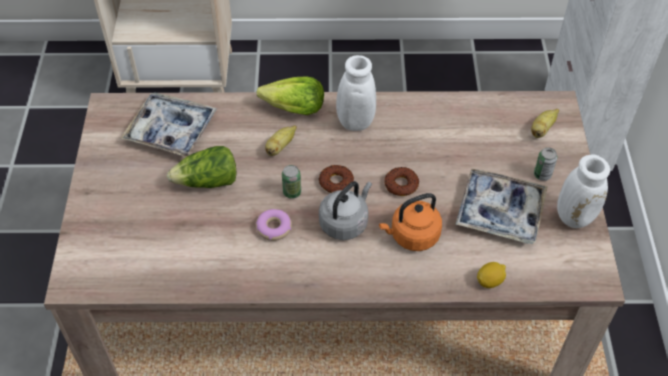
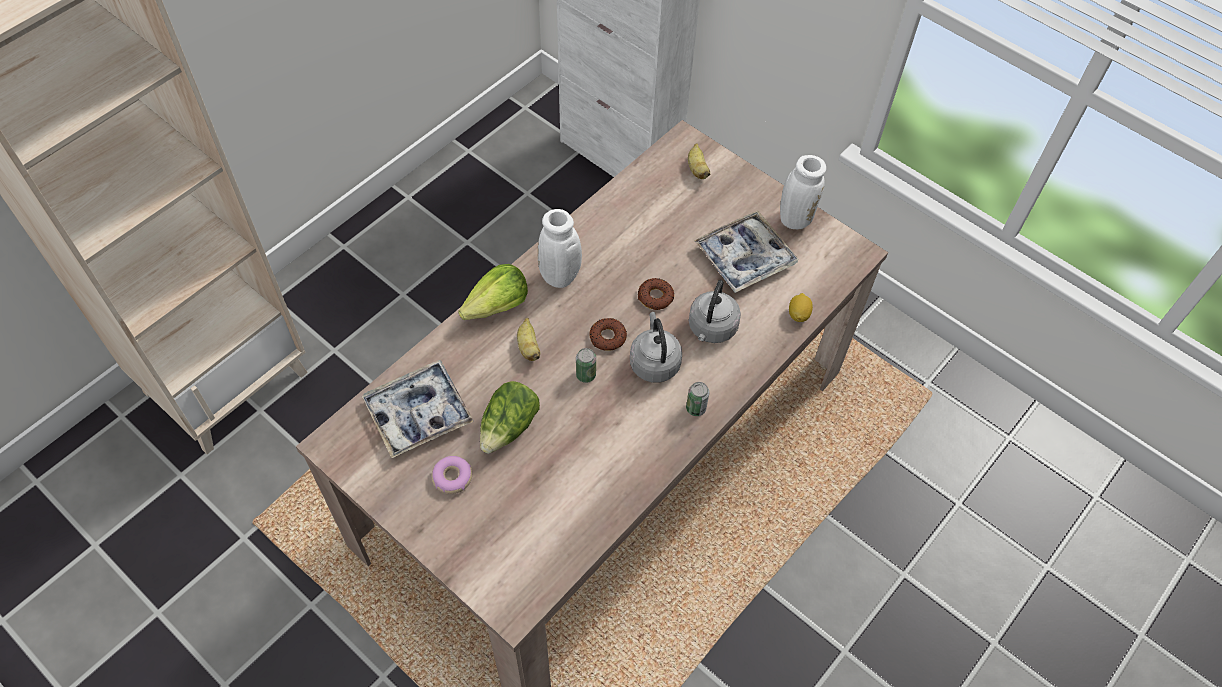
camera: 50 degrees left, 5 degrees up
donut [255,209,292,241] -> donut moved to [432,456,472,494]
orange kettle [379,193,442,251] -> grey kettle [689,280,741,343]
can [534,147,557,181] -> can moved to [686,382,709,416]

